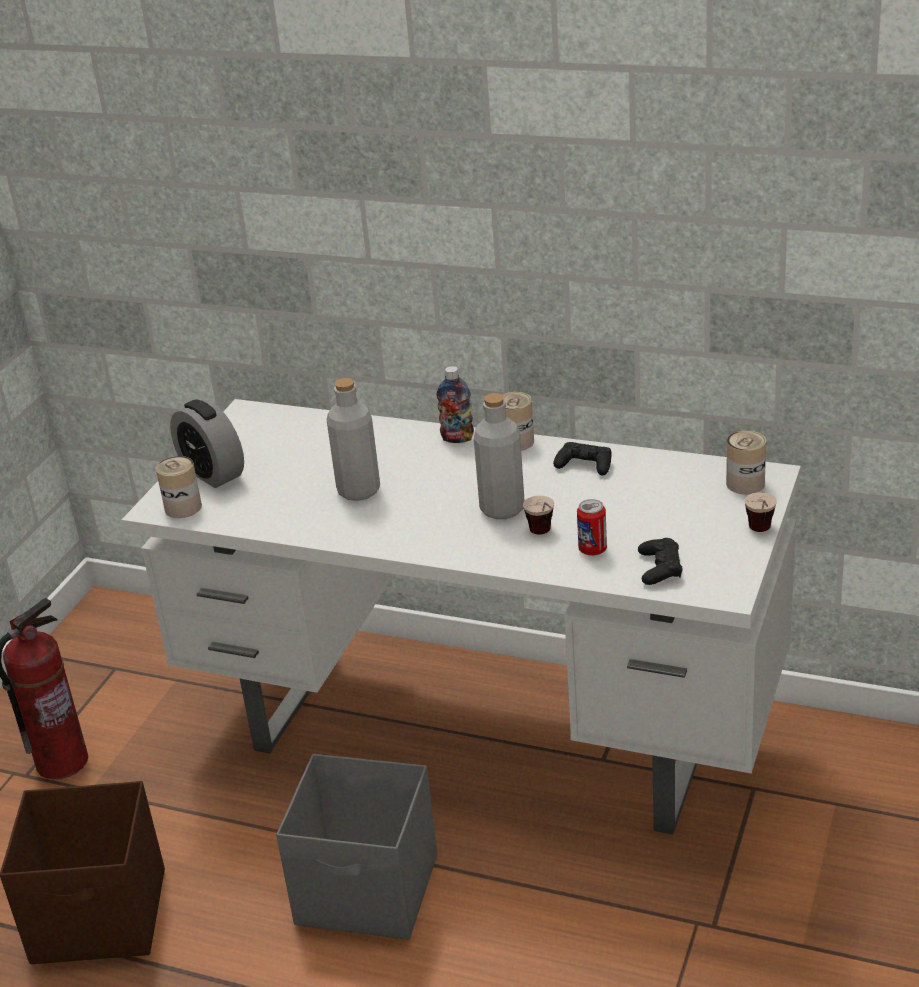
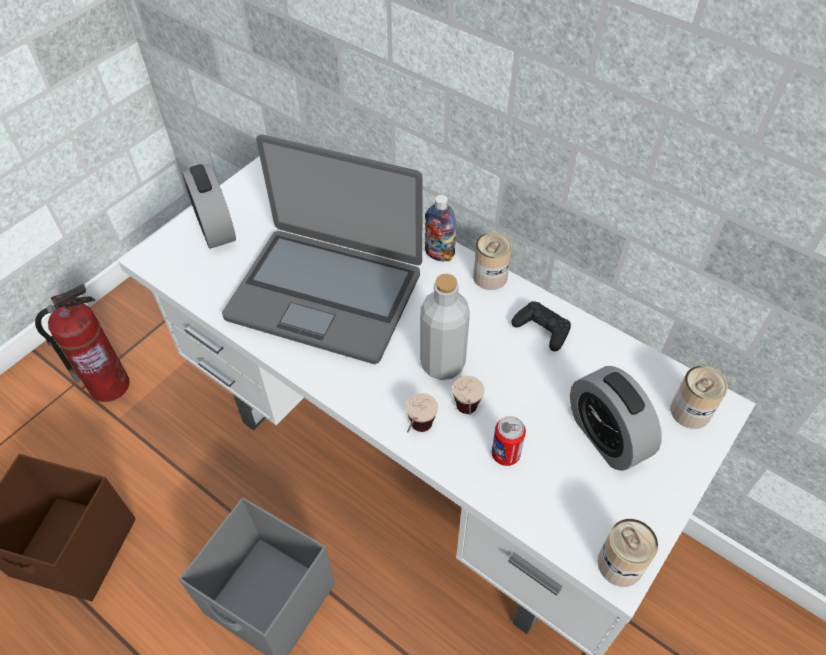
camera: 15 degrees right, 20 degrees up
can [156,456,202,518] -> can moved to [597,519,658,587]
grey bottle [327,378,380,501] -> laptop [222,134,423,364]
black game controller [638,538,683,585] -> none
cup [744,492,777,532] -> cup moved to [406,393,438,432]
none -> alarm clock [570,366,662,471]

